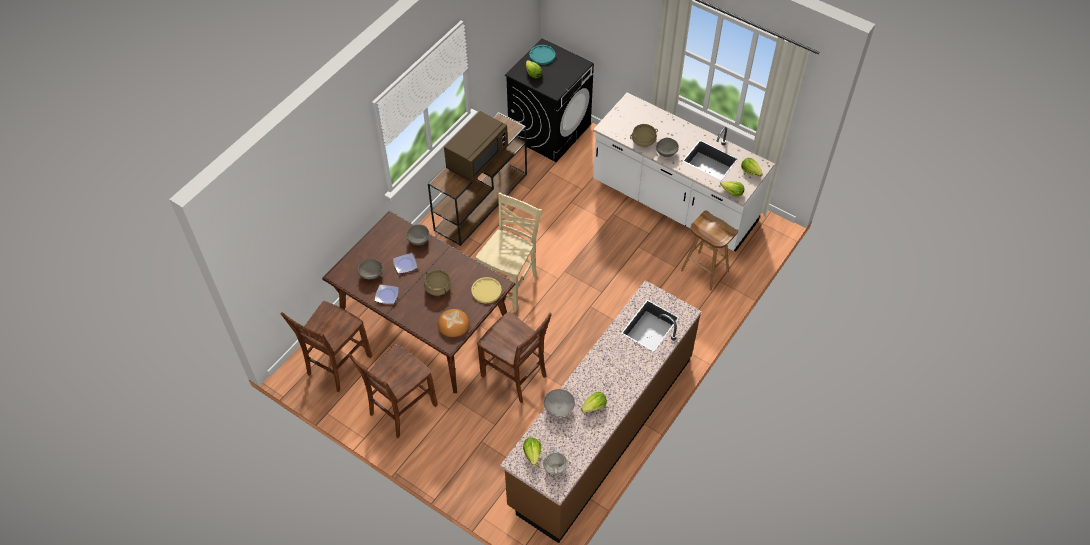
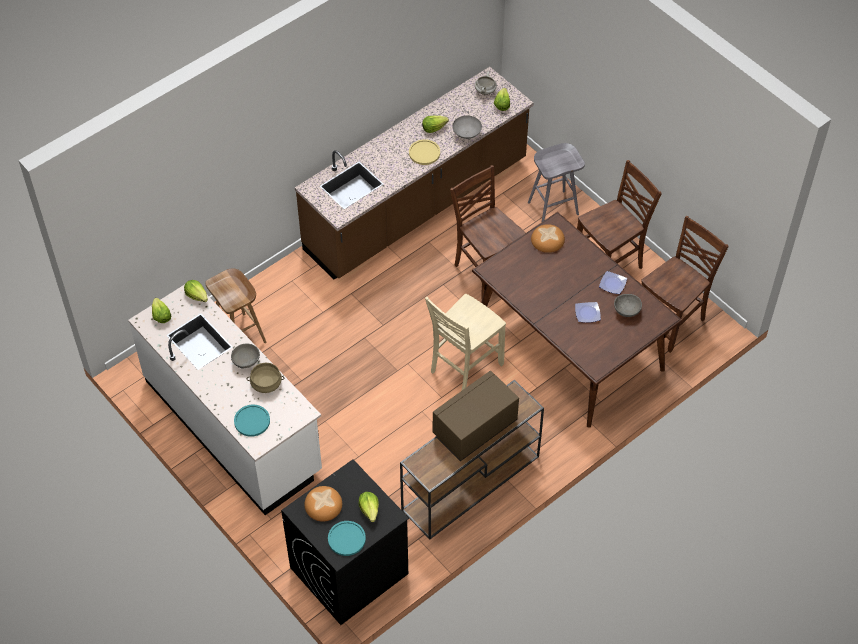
camera: 165 degrees left, 0 degrees up
grey bowl [406,224,429,245] -> none
beige cooking pot [424,270,451,296] -> none
yellow plate [471,277,502,303] -> yellow plate moved to [409,139,440,165]
none -> turquoise plate [234,404,270,437]
none -> bread [304,486,342,522]
none -> grey stool [528,143,585,222]

